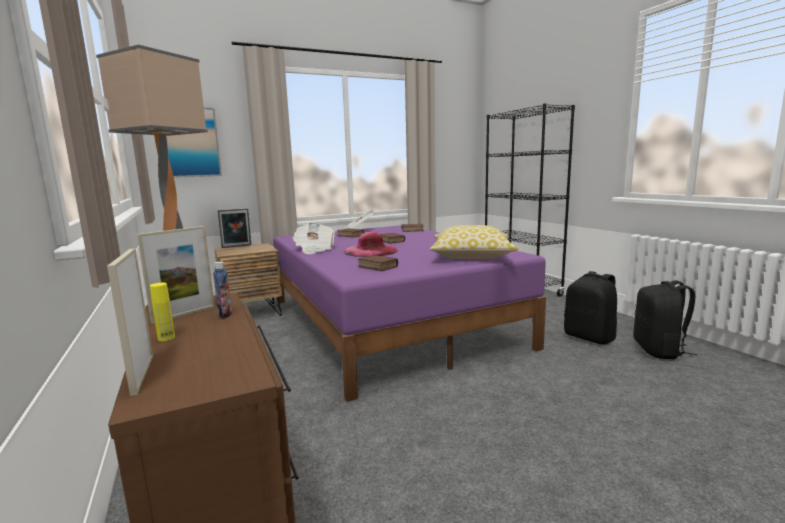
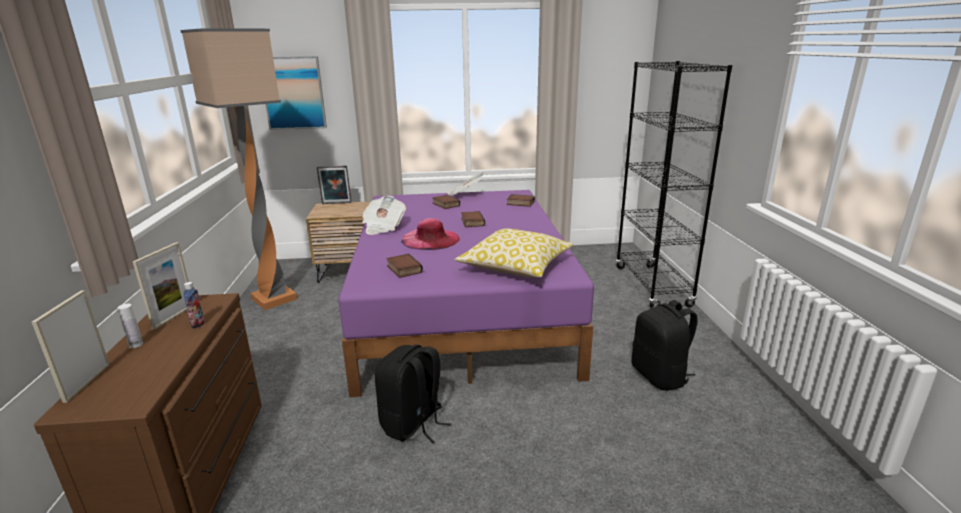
camera: 20 degrees right, 10 degrees up
picture frame [137,226,215,324] -> picture frame turned 45 degrees counterclockwise [133,242,189,330]
yellow bottle [150,283,175,341] -> white bottle [118,304,143,348]
black backpack [634,280,697,359] -> black backpack moved to [375,344,451,443]

